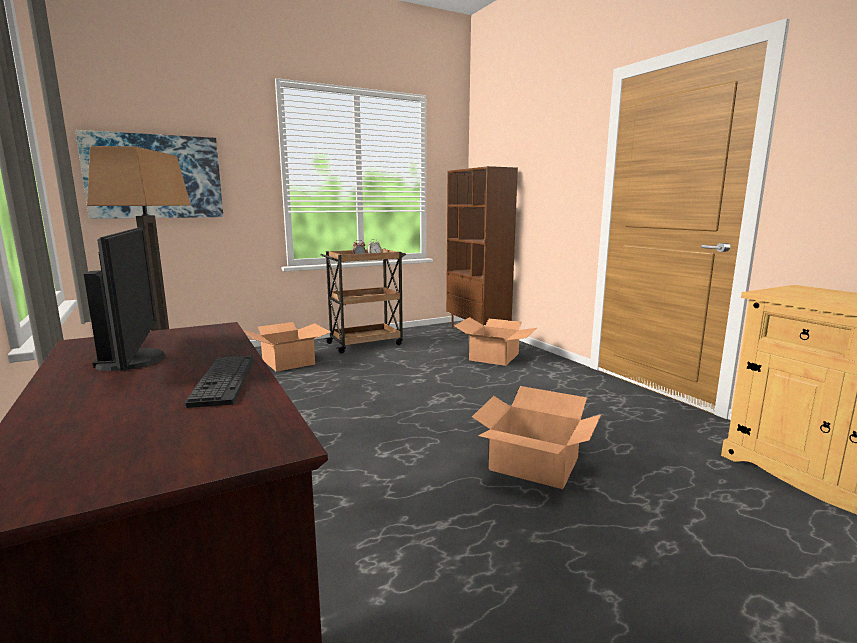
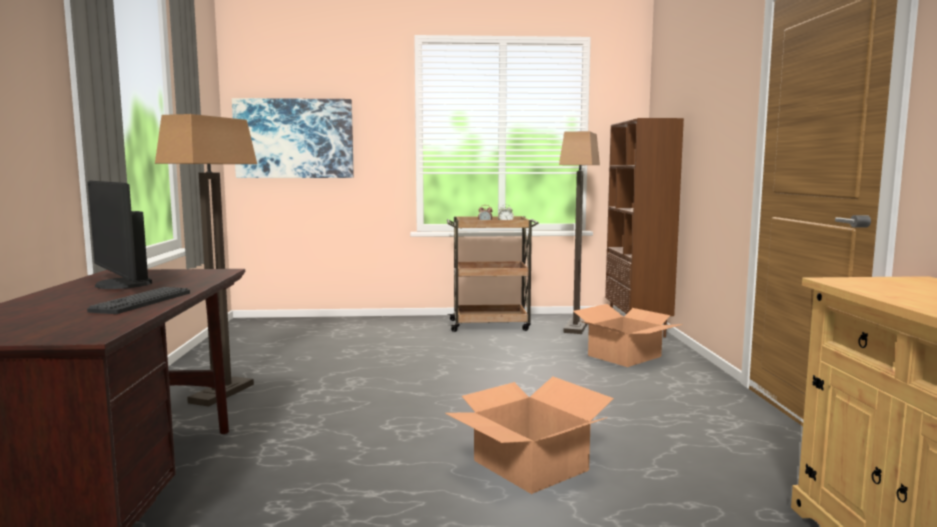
camera: 25 degrees right, 5 degrees down
monitor [84,227,165,371] -> monitor turned 135 degrees clockwise [88,181,152,289]
cardboard box [243,322,331,372] -> none
none -> floor lamp [559,131,600,334]

